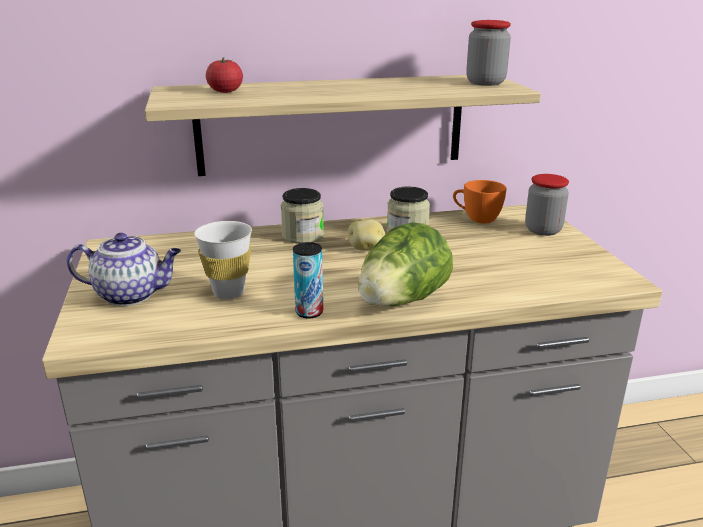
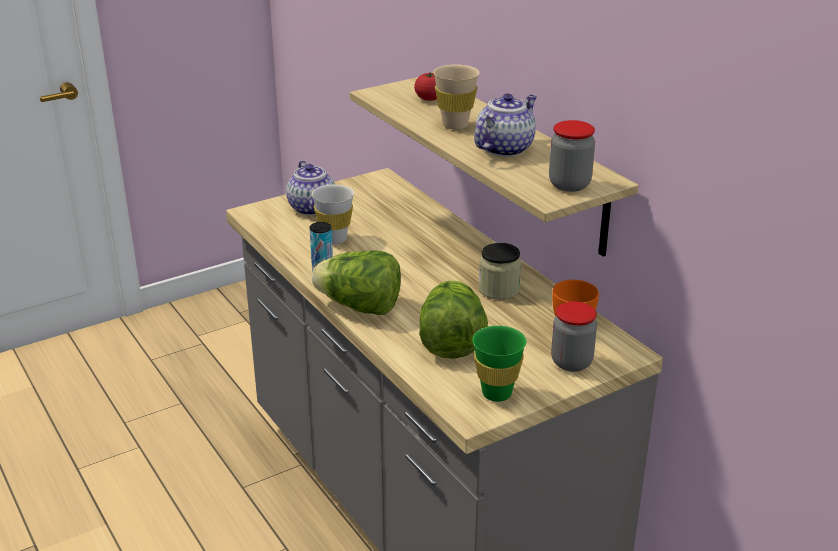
camera: 70 degrees right, 5 degrees up
jar [281,188,324,244] -> none
potato [347,219,385,250] -> none
none -> lettuce [419,280,488,359]
none -> beige cup [433,65,480,130]
none -> green cup [472,326,526,402]
none -> teapot [474,93,537,157]

